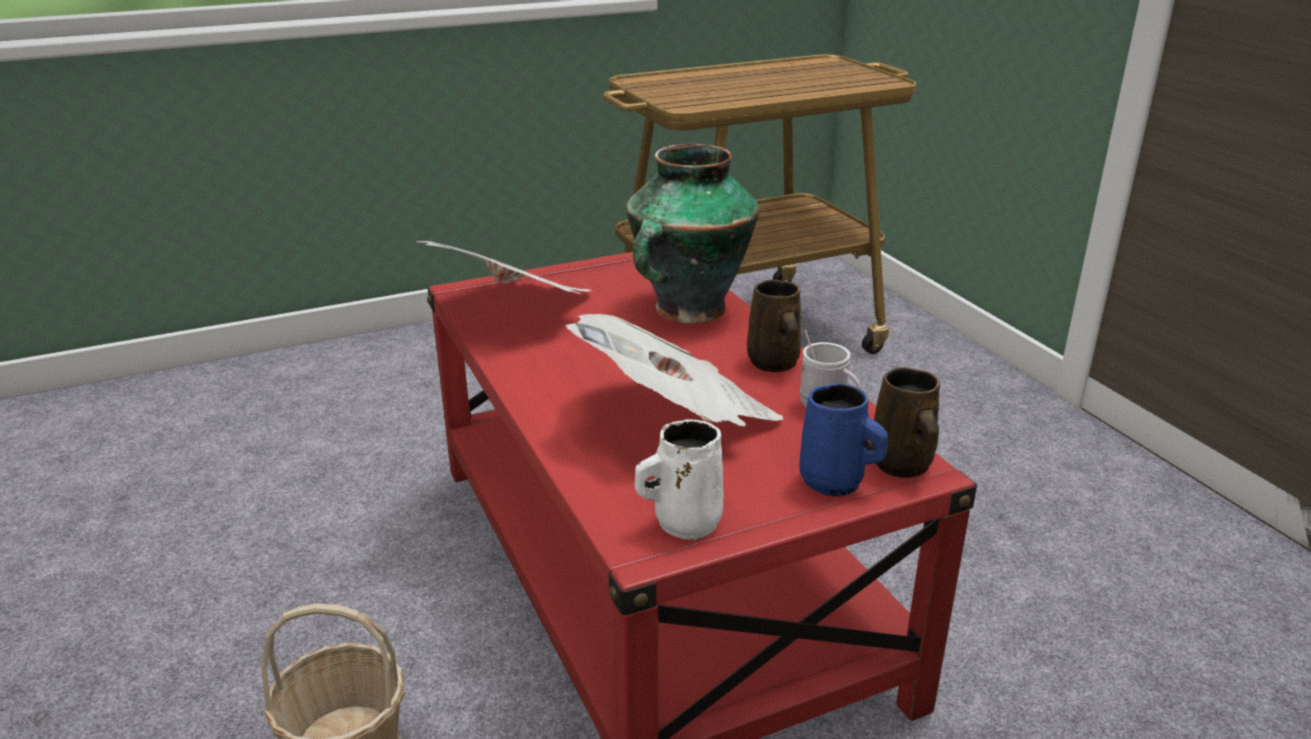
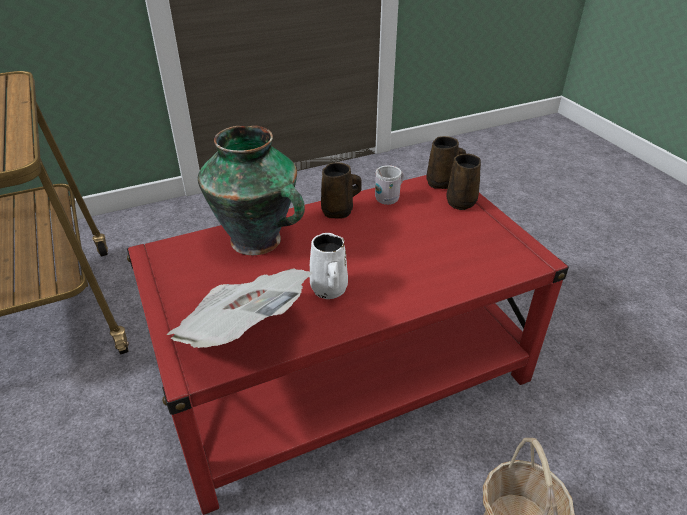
camera: 90 degrees left, 10 degrees up
newspaper [565,314,783,427] -> none
white mug [635,419,724,540] -> white mug moved to [309,233,348,299]
blue mug [799,383,888,496] -> brown mug [446,154,481,210]

